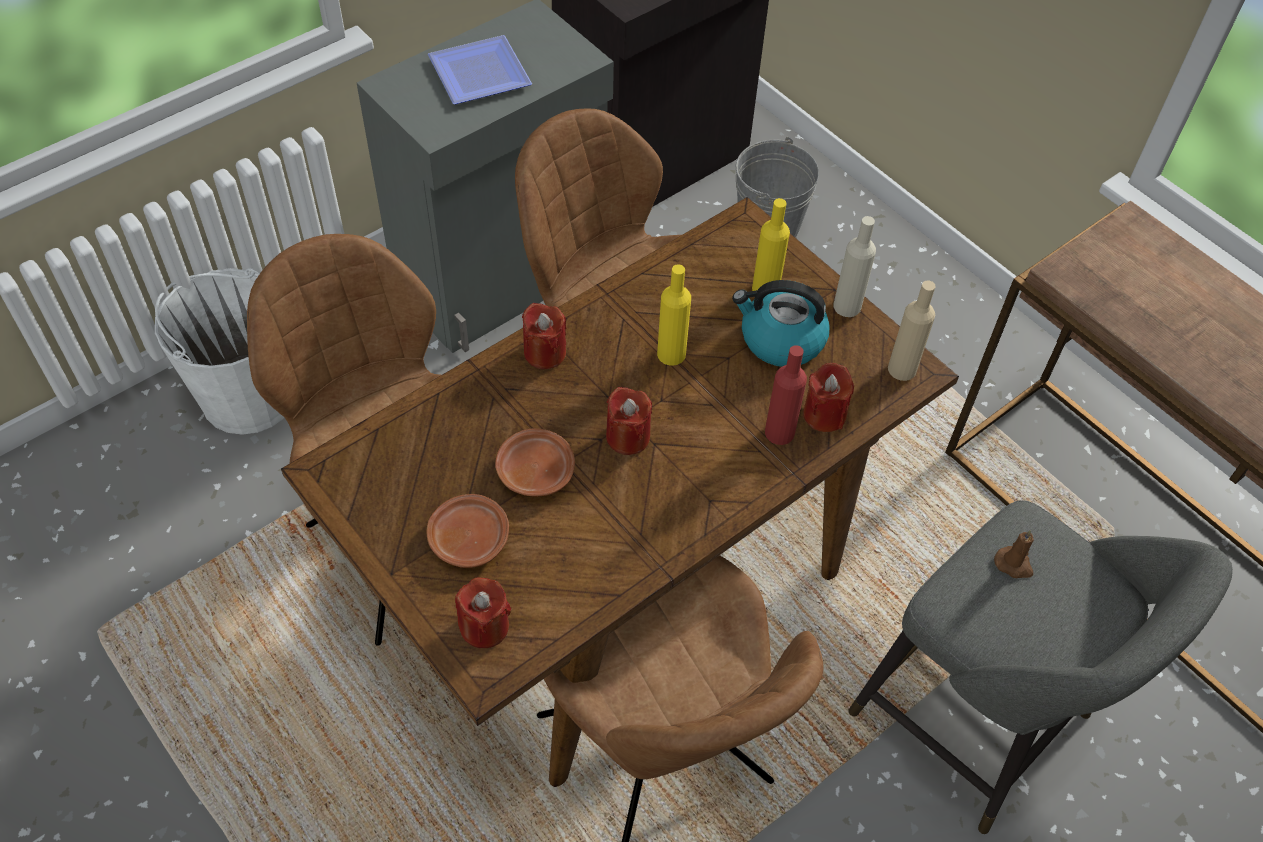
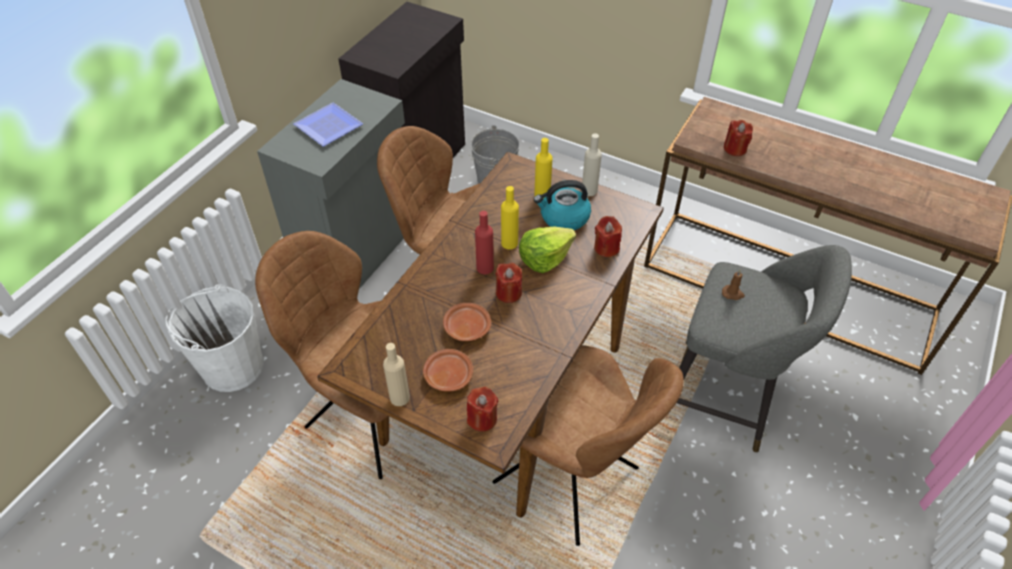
camera: 20 degrees left, 5 degrees down
red candle [522,303,566,369] -> red candle moved to [724,120,753,156]
red bottle [765,345,807,445] -> red bottle moved to [475,211,494,274]
beige bottle [888,280,936,381] -> beige bottle moved to [383,343,410,406]
none -> lettuce [519,226,576,273]

